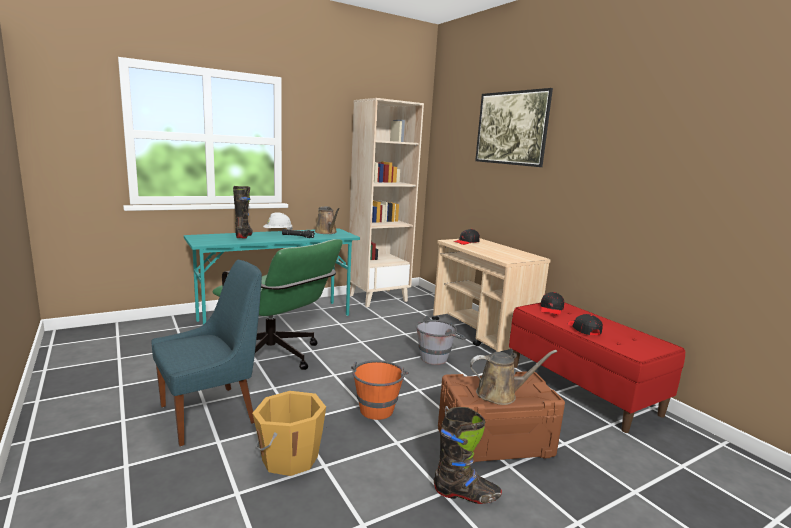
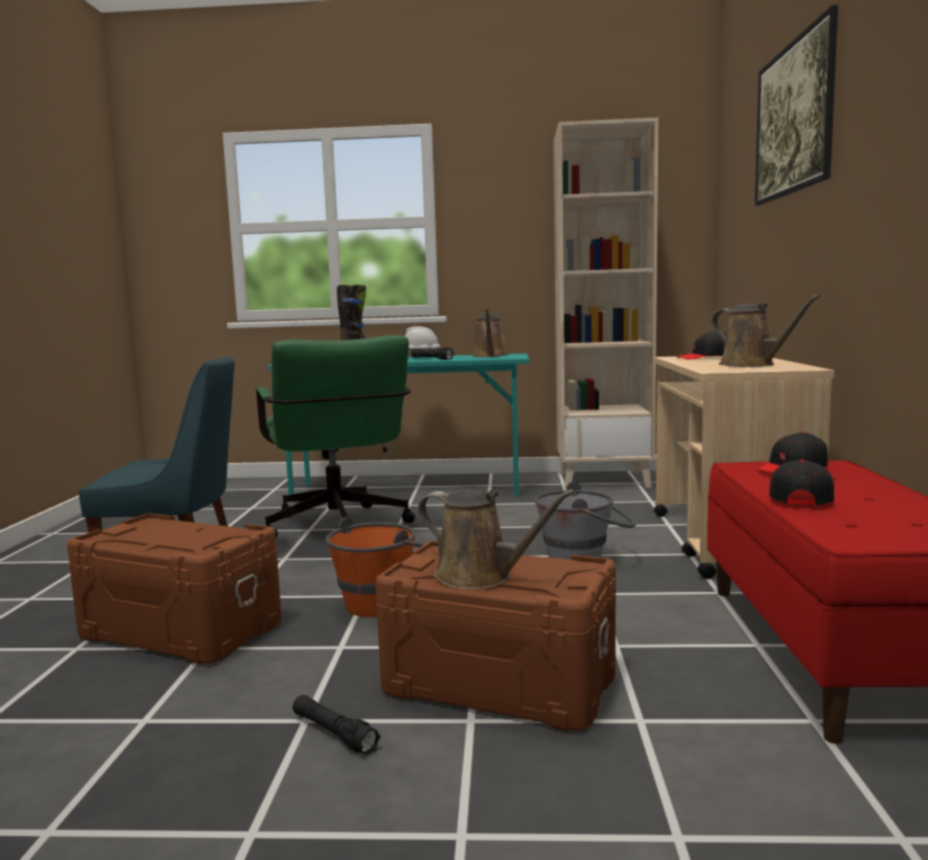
camera: 35 degrees right, 5 degrees down
orange bucket [252,391,326,476] -> brown storage box [67,513,282,664]
black boot [434,407,502,504] -> black flashlight [293,695,381,755]
none -> brown watering can [711,294,821,367]

